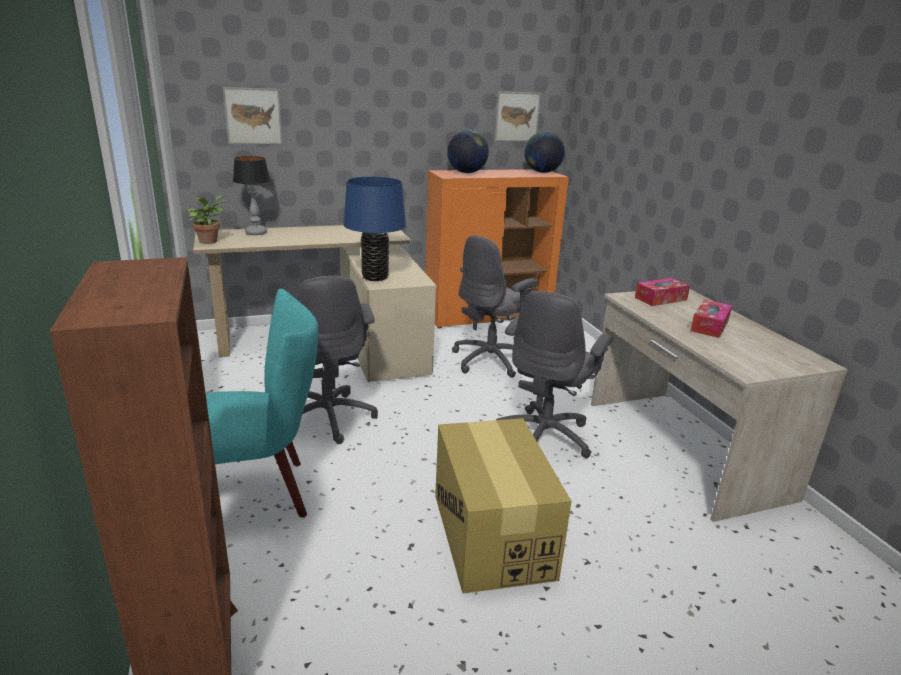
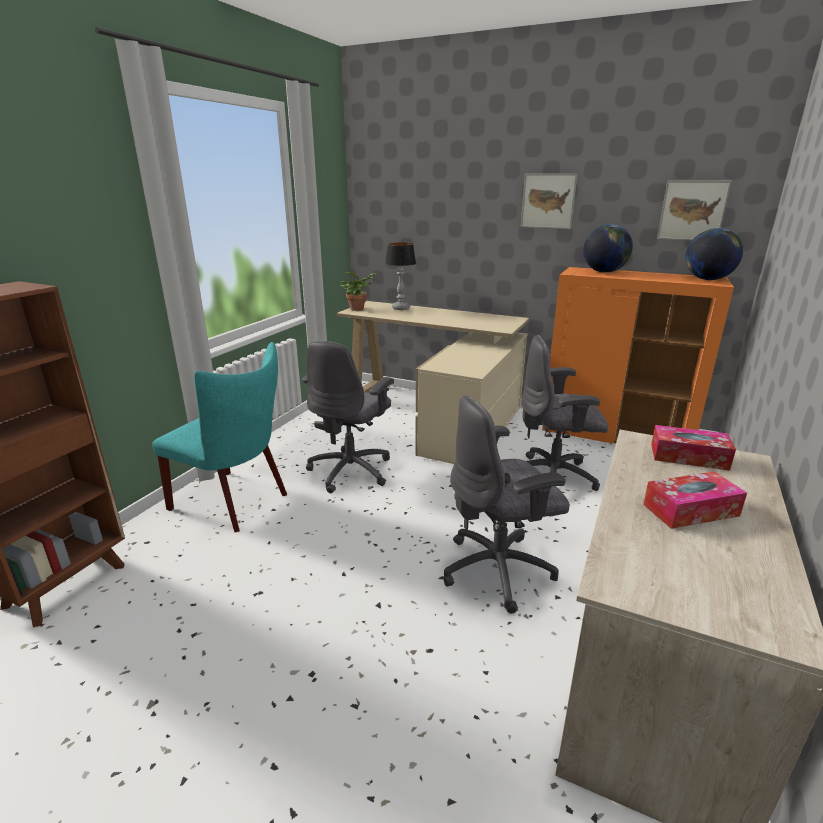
camera: 45 degrees right, 0 degrees up
picture [223,87,282,144] -> picture moved to [521,173,577,229]
blue table lamp [343,177,406,281] -> none
cardboard box [435,418,572,593] -> none

